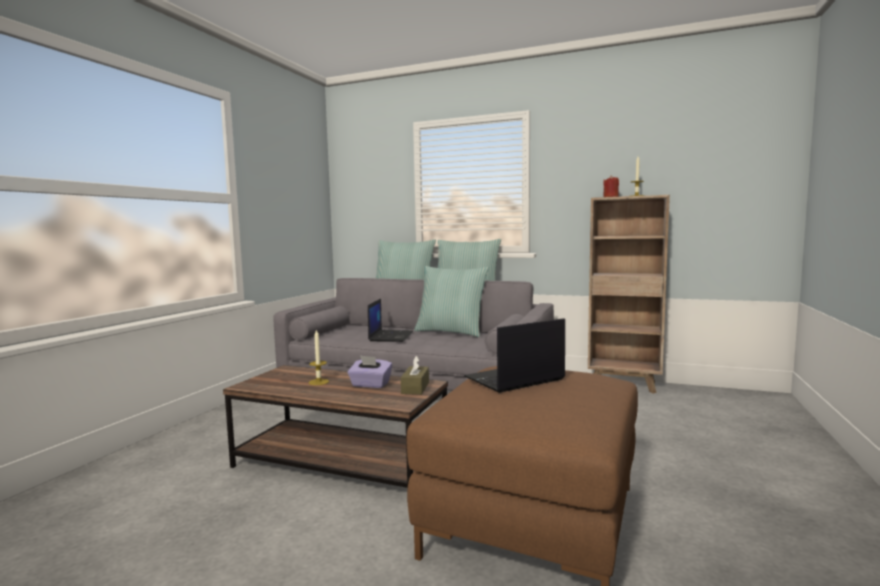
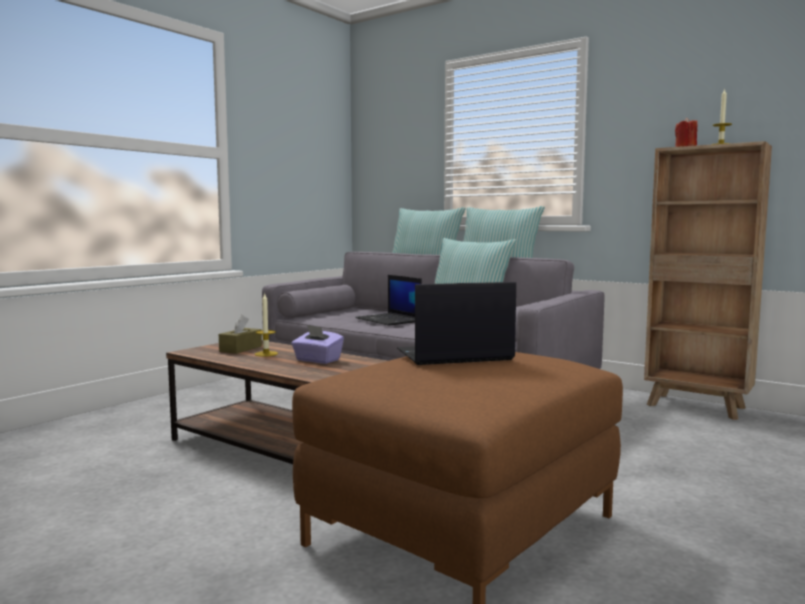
camera: 15 degrees right, 0 degrees up
laptop [368,299,413,342] -> laptop turned 120 degrees clockwise [356,275,422,326]
brown tissue box [401,356,429,395] -> brown tissue box moved to [219,315,262,354]

